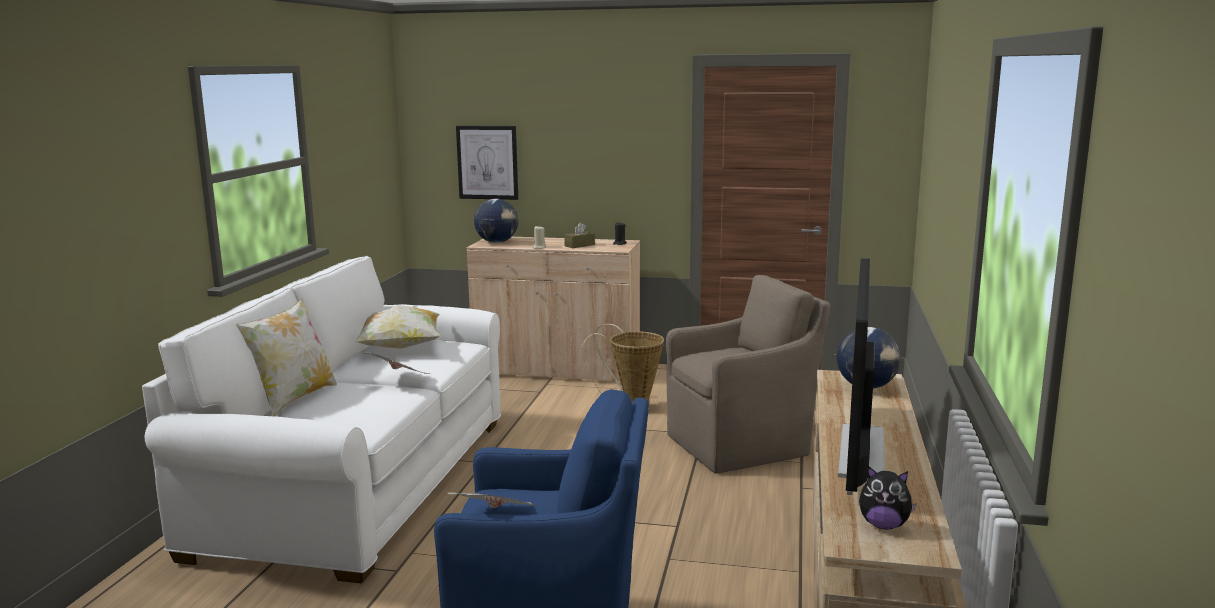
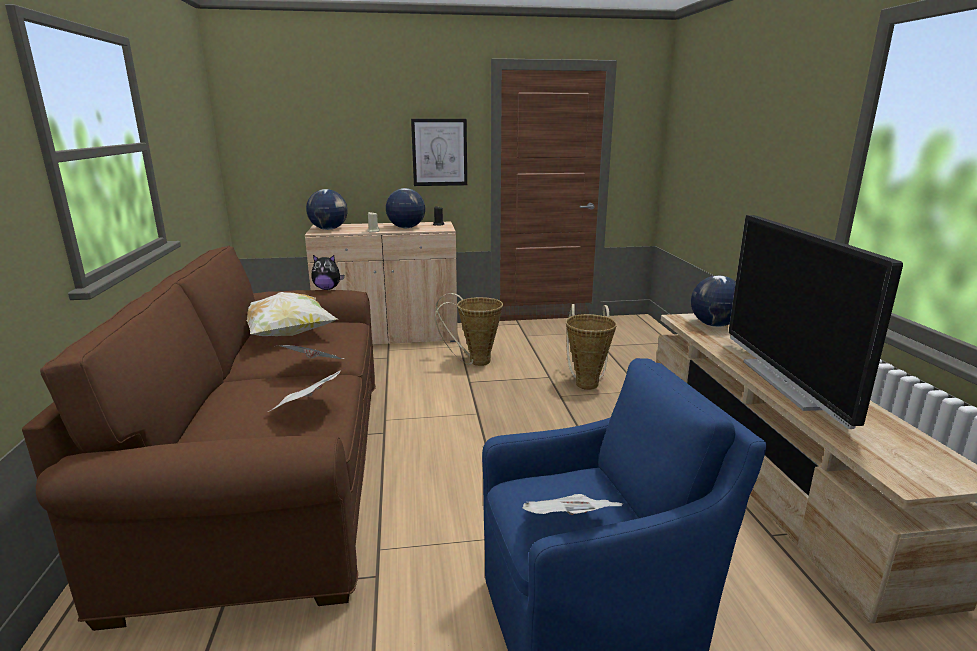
camera: 20 degrees left, 5 degrees up
white sofa [142,256,501,583] -> brown sofa [22,246,376,631]
pillow [236,298,337,416] -> none
picture [456,126,518,200] -> picture moved to [411,119,467,186]
brown tissue box [564,223,595,248] -> globe [386,188,425,228]
brown armchair [666,275,830,473] -> basket [566,304,617,390]
plush toy [859,466,917,529] -> plush toy moved to [311,255,344,290]
none -> newspaper [268,368,345,412]

